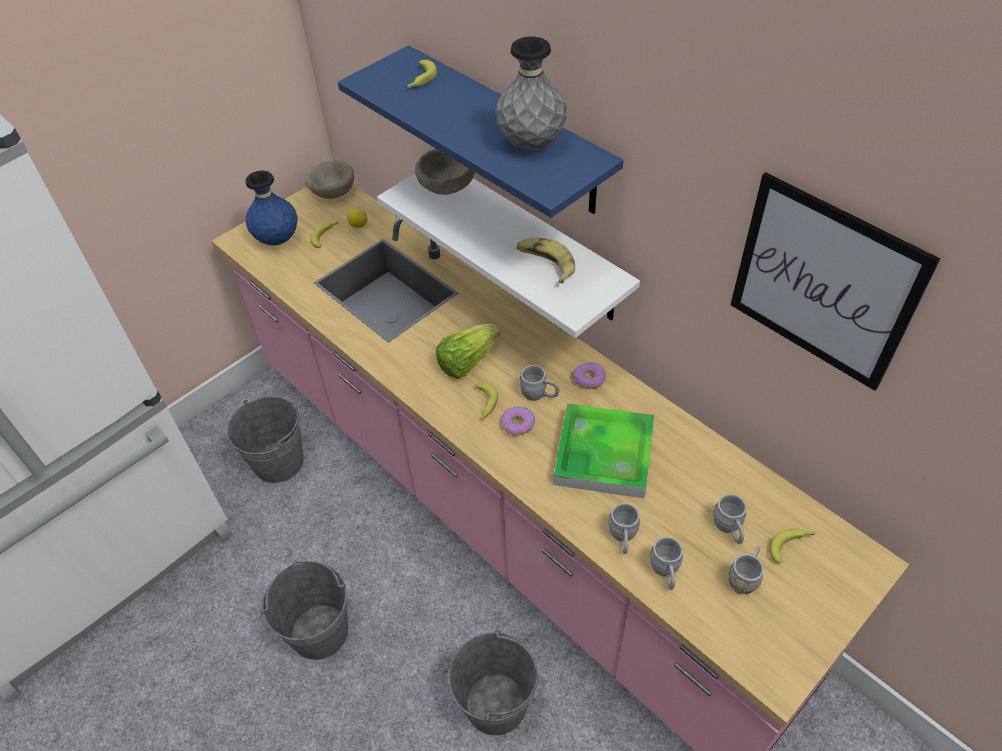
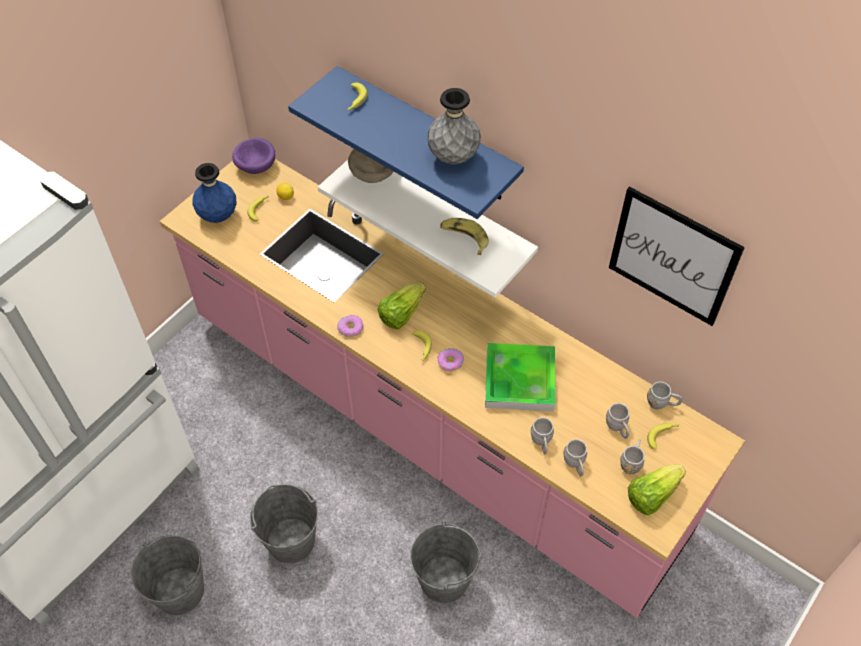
camera: 10 degrees left, 5 degrees up
grey bucket [227,396,304,483] -> grey bucket moved to [131,535,204,615]
beige bowl [305,160,354,199] -> purple bowl [232,138,275,174]
grey mug [519,365,559,401] -> grey mug moved to [647,381,682,410]
donut [573,362,606,389] -> donut moved to [337,315,363,337]
none -> lettuce [628,464,686,515]

